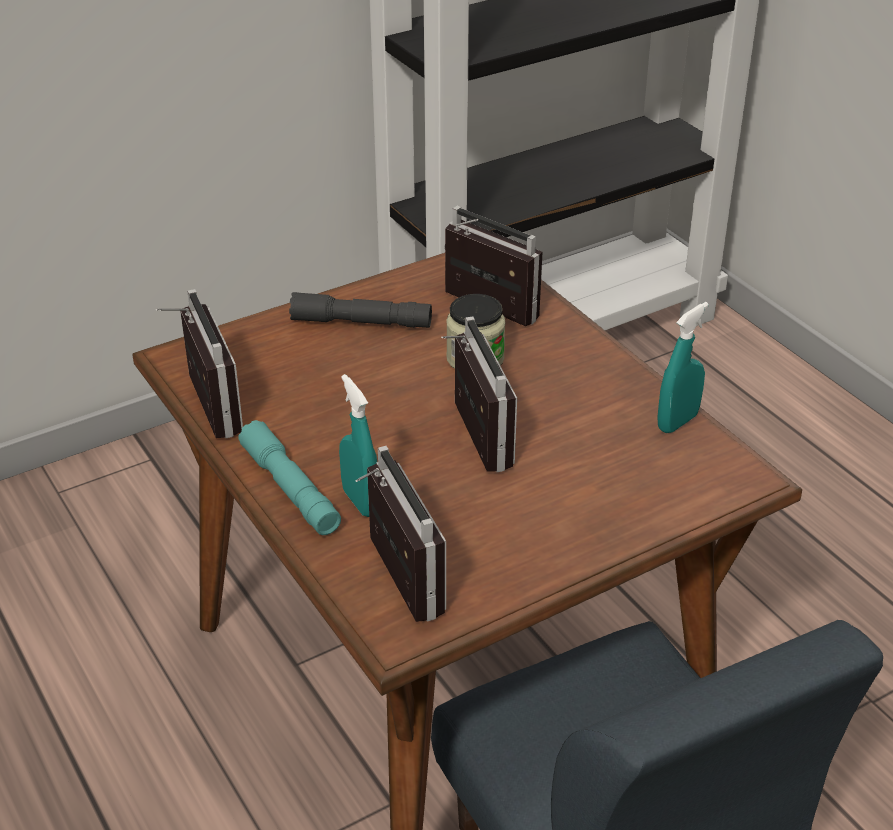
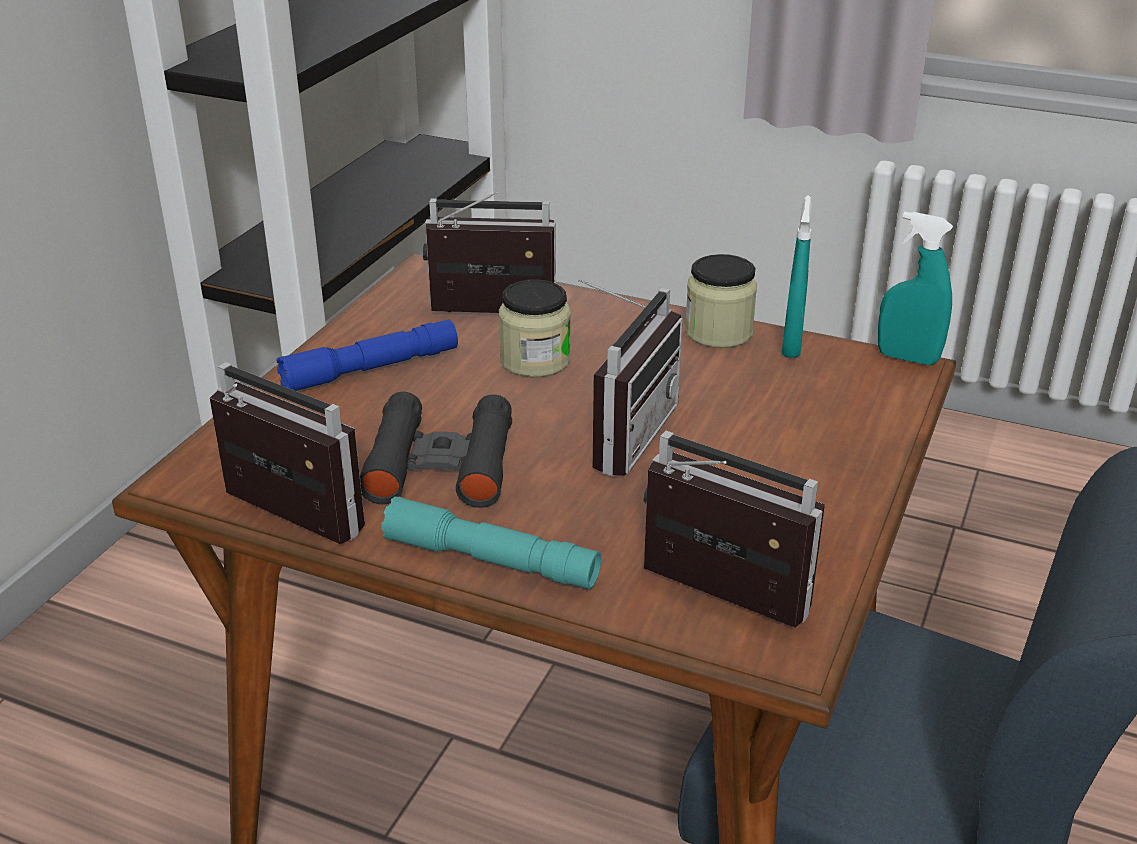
camera: 35 degrees left, 5 degrees down
grey flashlight [289,292,432,328] -> blue flashlight [276,320,458,391]
turquoise spray bottle [339,374,377,517] -> turquoise spray bottle moved to [878,212,953,365]
radio [441,316,517,472] -> radio turned 75 degrees clockwise [577,279,683,476]
none -> black binoculars [360,392,512,508]
none -> jar [685,254,757,348]

